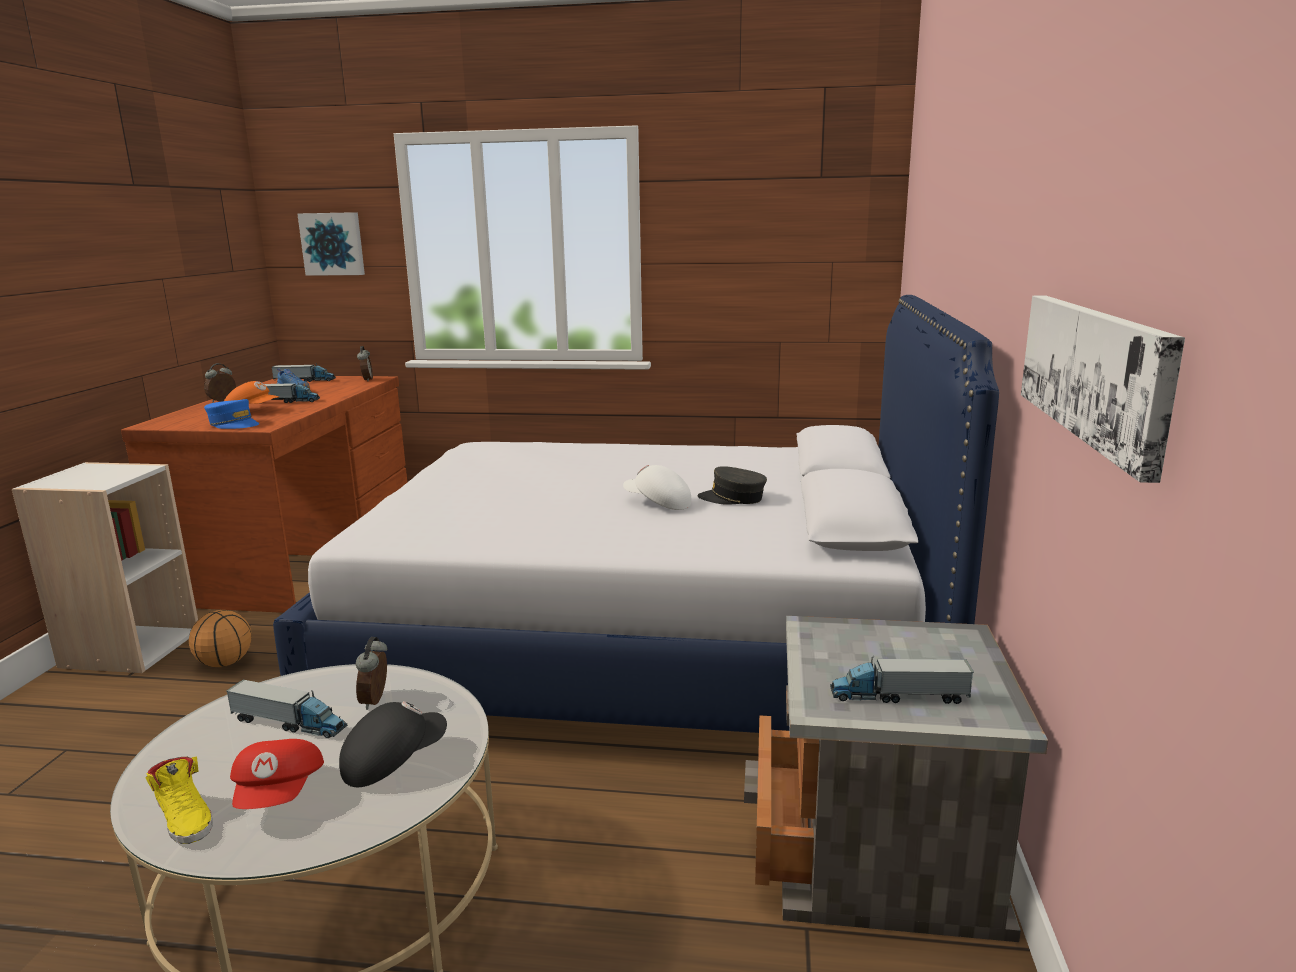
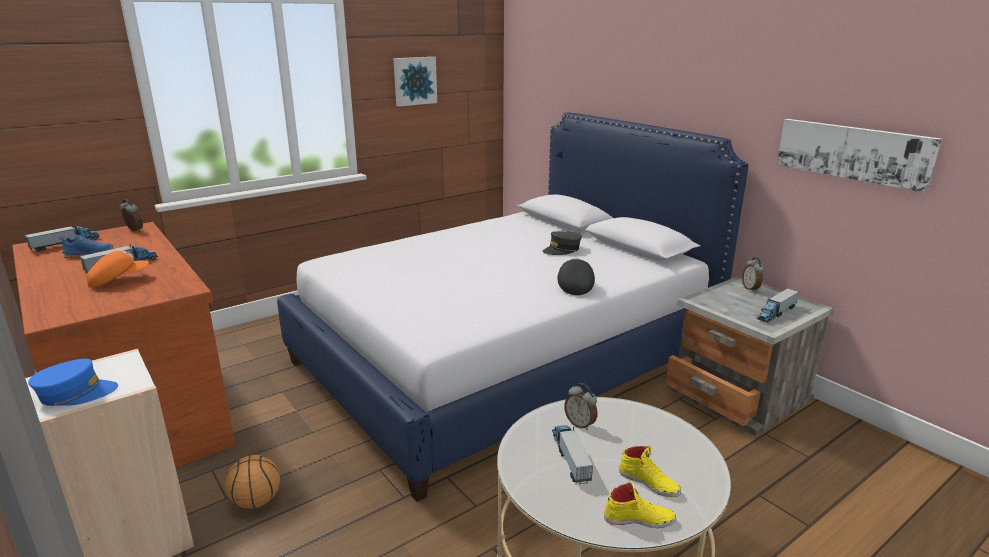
camera: 45 degrees left, 5 degrees up
alarm clock [204,363,236,402] -> alarm clock moved to [742,257,764,292]
blue cap [204,399,259,429] -> blue cap moved to [28,359,118,406]
toy truck [226,679,347,738] -> toy truck turned 75 degrees counterclockwise [552,425,593,484]
red cap [230,739,324,809] -> yellow shoe [619,445,681,497]
picture [297,212,365,276] -> picture moved to [393,57,437,106]
black cap [339,701,447,787] -> black cap moved to [557,258,595,295]
white cap [623,465,691,510] -> none

